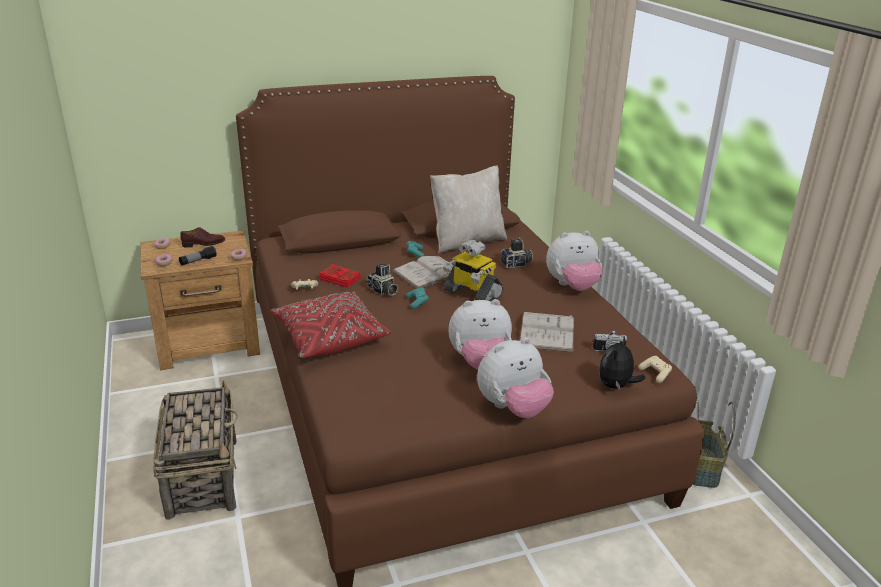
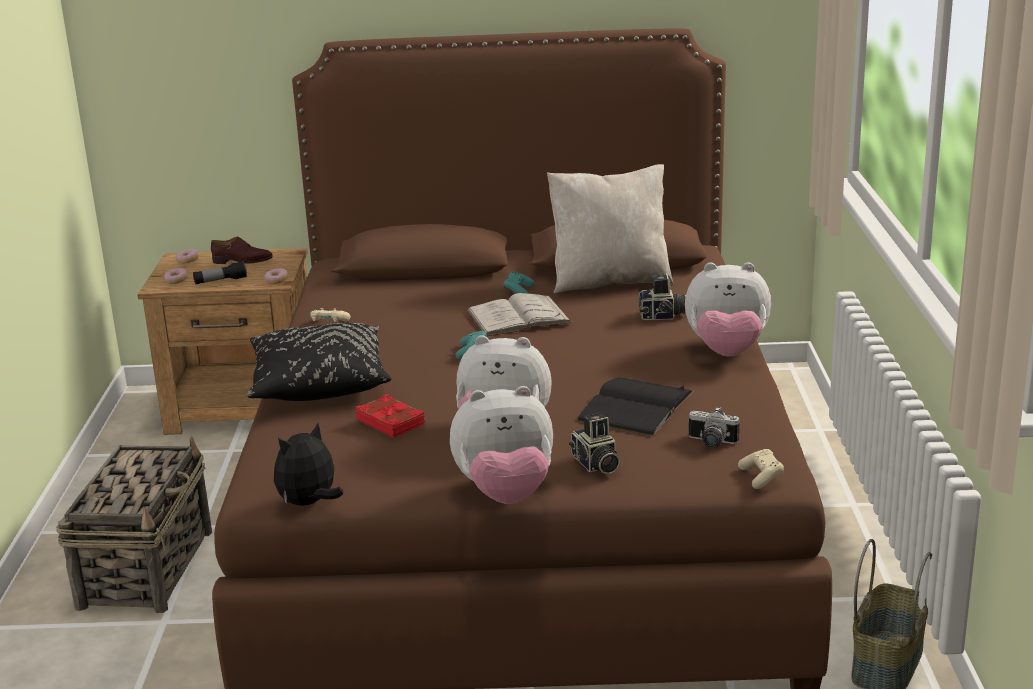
camera: 20 degrees right, 5 degrees down
red pillow [270,291,391,358] -> black pillow [247,323,391,401]
red book [319,264,360,288] -> red book moved to [356,394,425,438]
camera [366,263,398,296] -> camera moved to [569,413,621,475]
toy robot [443,240,503,301] -> none
white book [520,312,574,353] -> black book [576,377,693,437]
plush toy [599,336,645,390] -> plush toy moved to [274,423,344,506]

